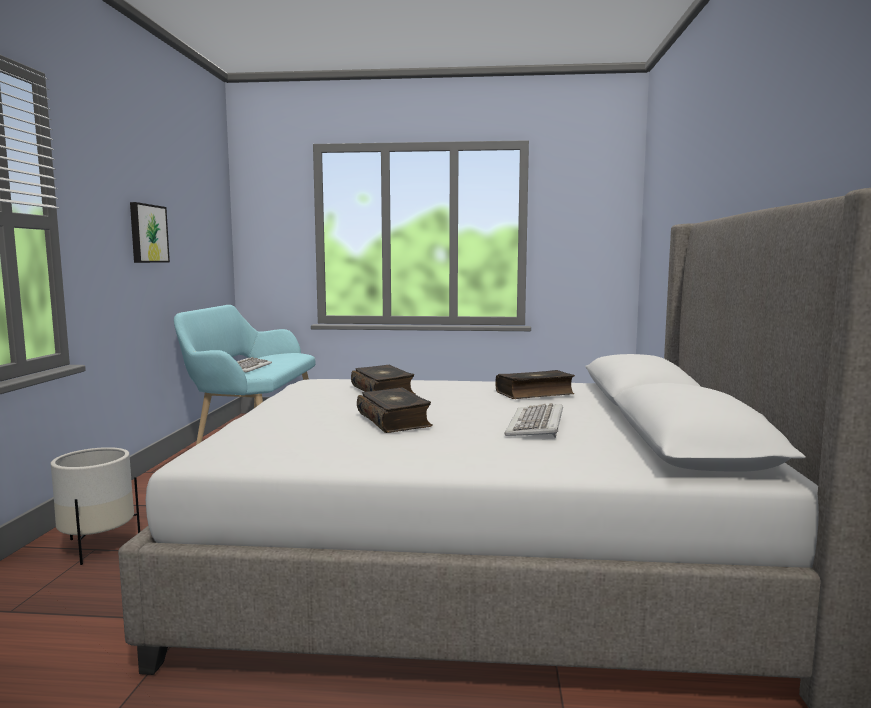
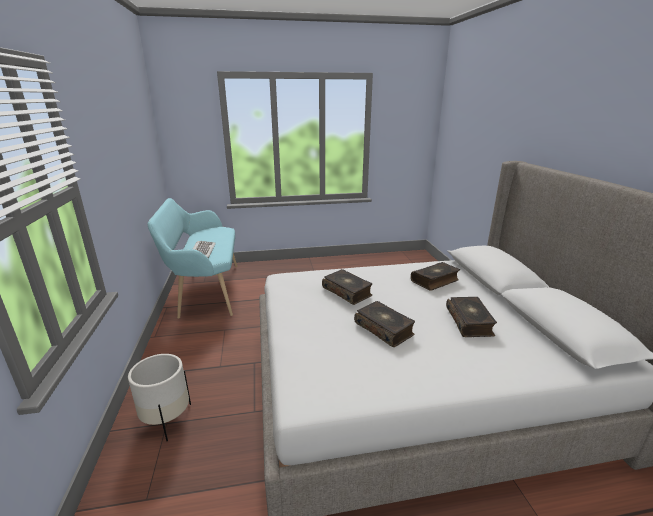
camera: 15 degrees left, 15 degrees up
picture [130,202,170,263] -> none
keyboard [504,403,563,438] -> book [446,297,497,337]

